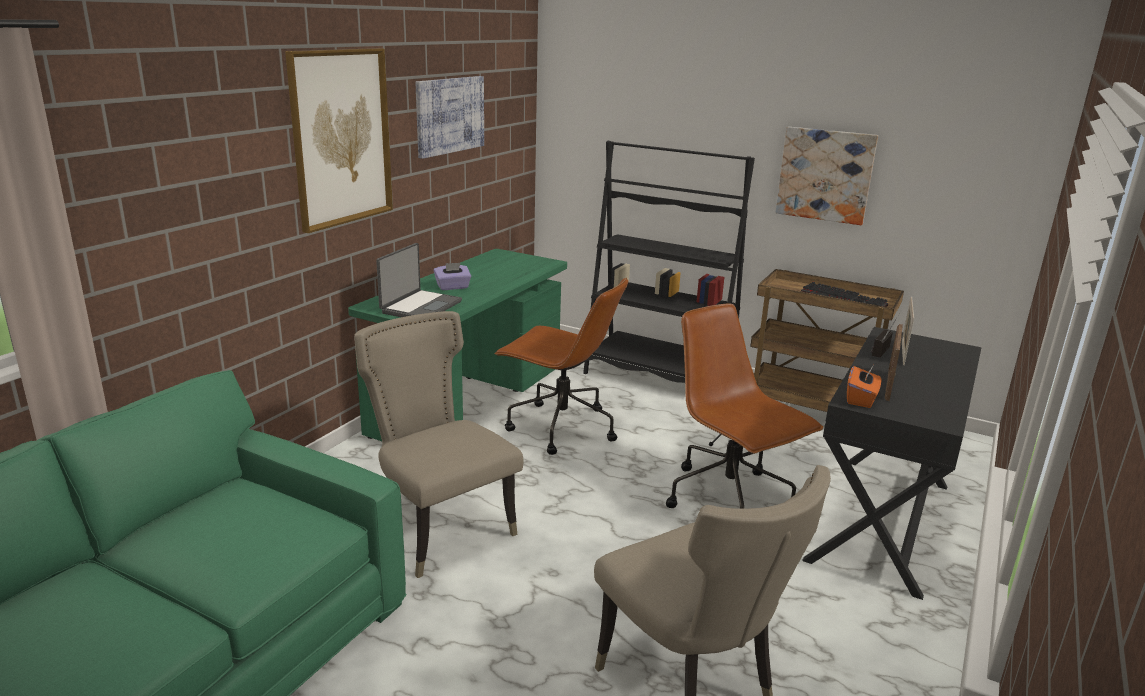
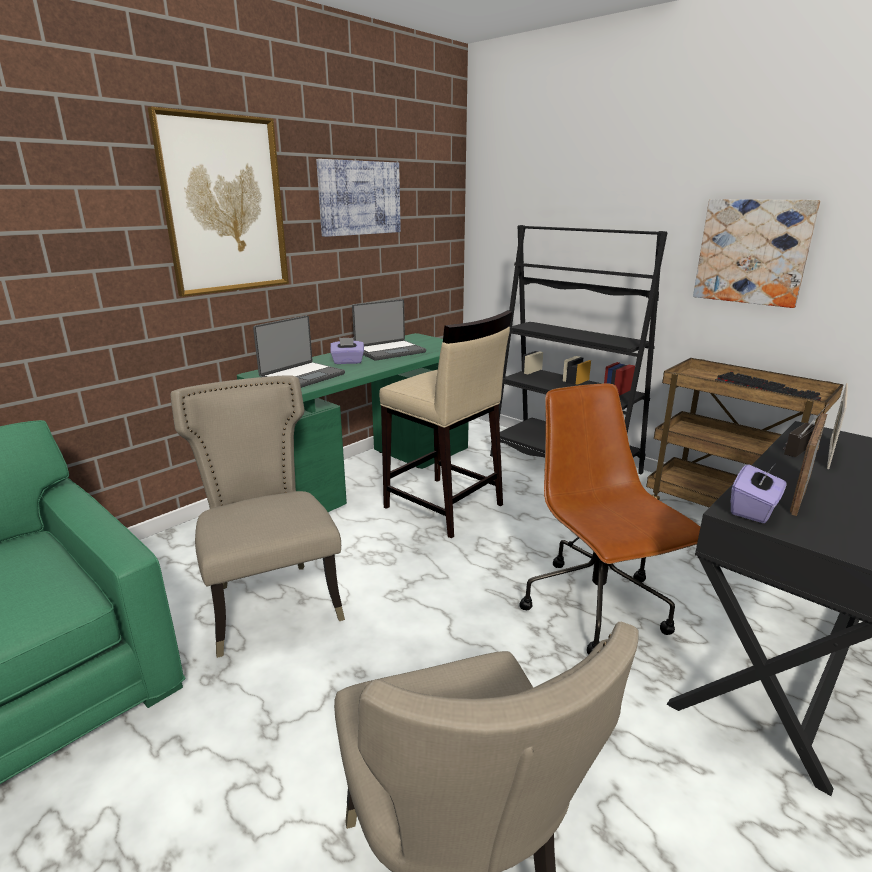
camera: 15 degrees right, 0 degrees up
brown office chair [494,277,628,455] -> beige stool [379,310,513,538]
orange tissue box [847,366,881,408] -> purple tissue box [731,464,786,523]
none -> laptop [352,299,426,361]

